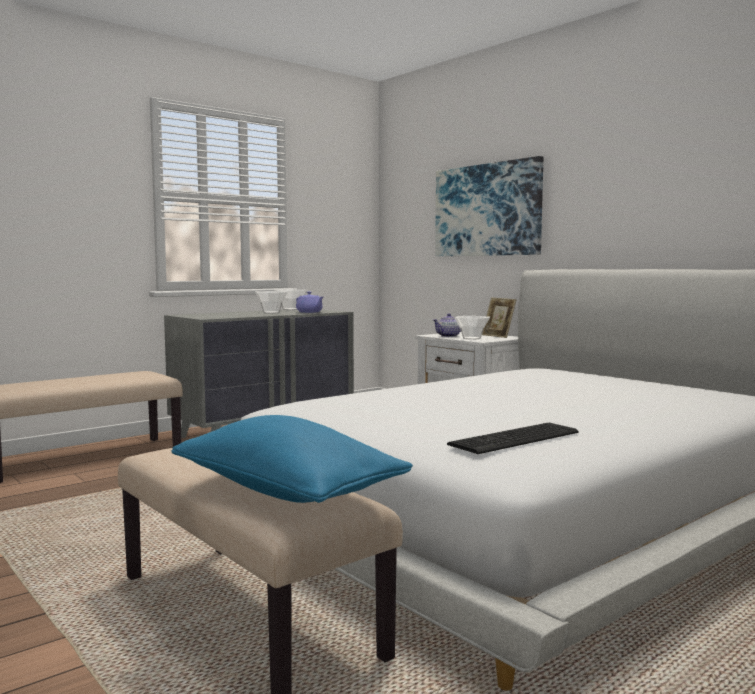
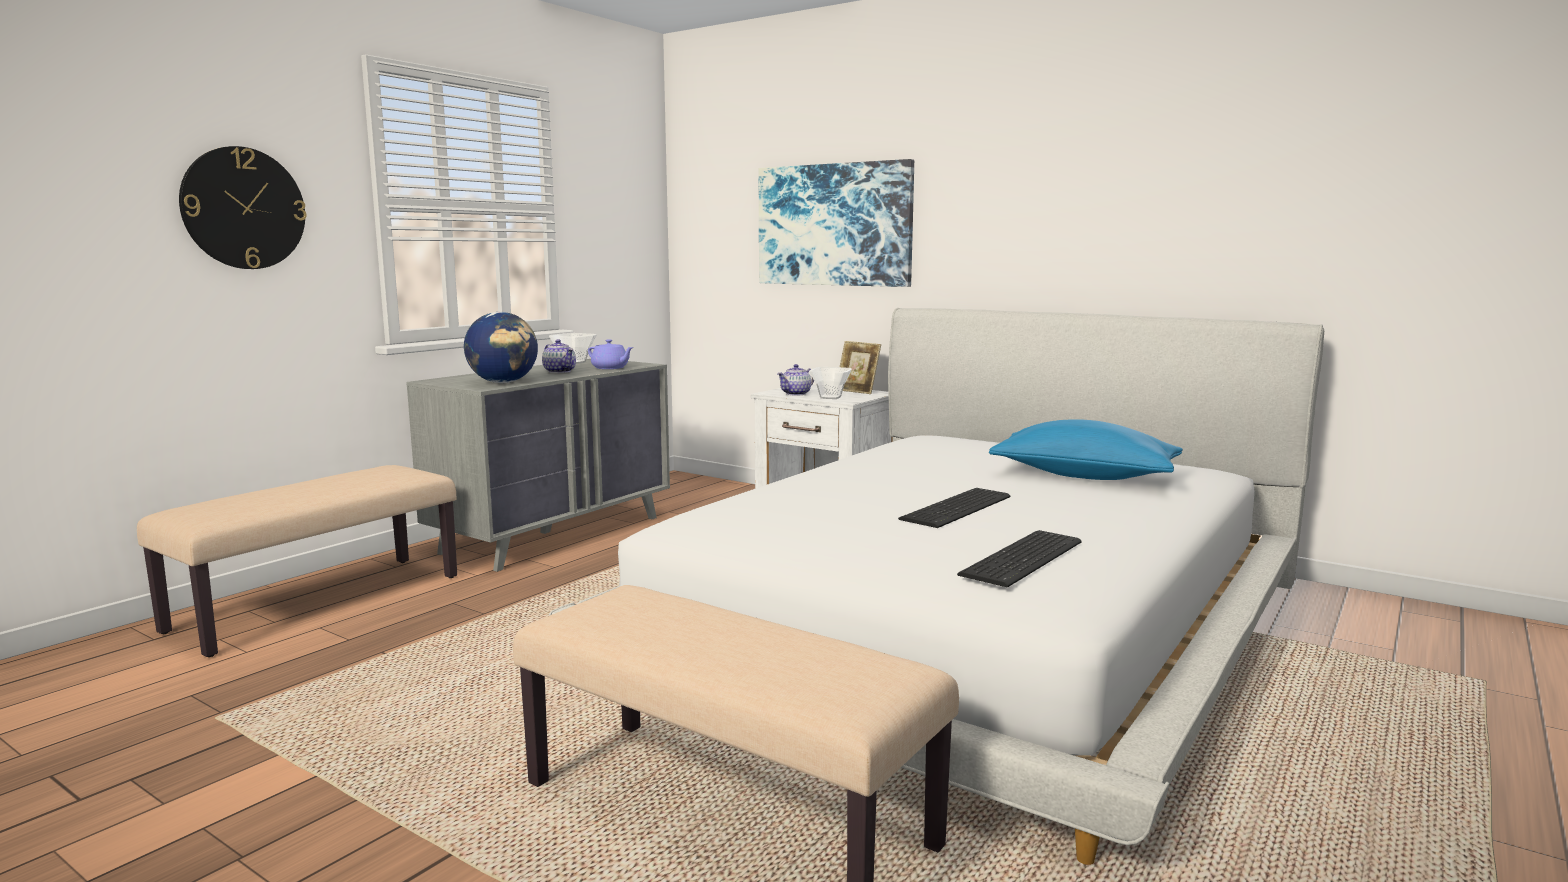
camera: 15 degrees left, 5 degrees up
blue pillow [172,415,413,503] -> blue pillow moved to [989,419,1183,480]
bowl [255,291,287,314] -> teapot [542,339,576,373]
none -> wall clock [179,146,307,269]
none -> globe [464,312,538,383]
none -> keyboard [898,488,1010,528]

